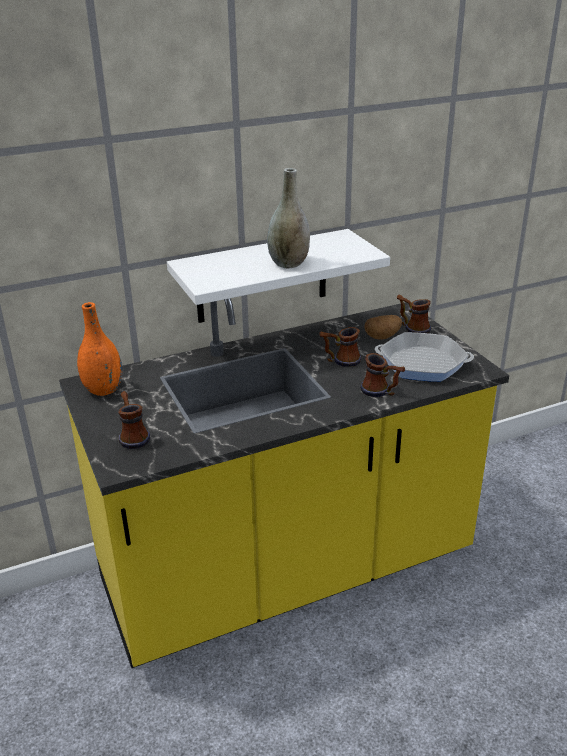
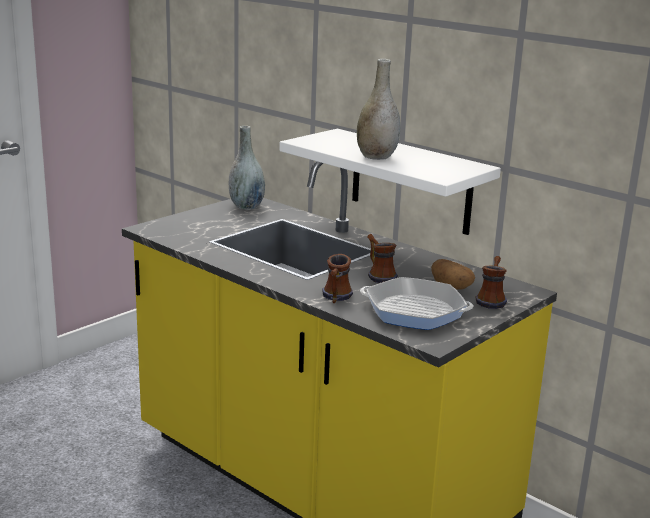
camera: 65 degrees right, 10 degrees down
orange vase [77,302,122,396] -> grey vase [229,126,265,210]
mug [118,391,150,449] -> none
frying pan [375,332,474,382] -> frying pan turned 120 degrees clockwise [360,277,473,330]

